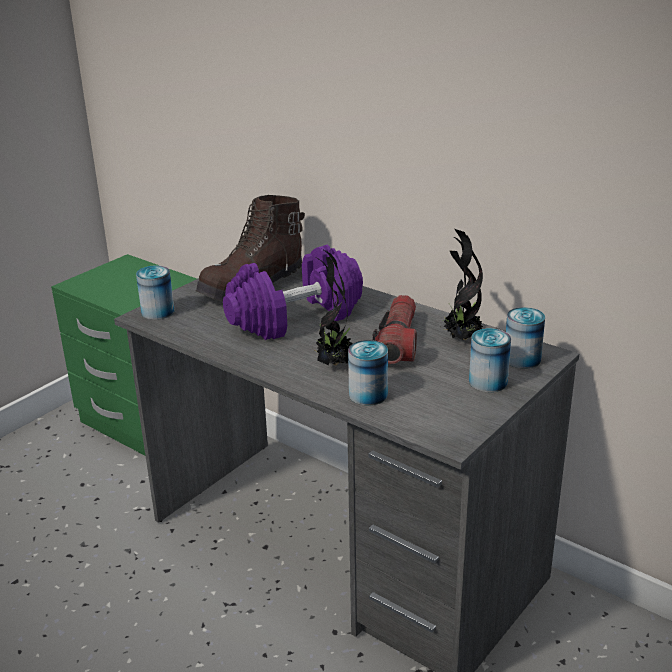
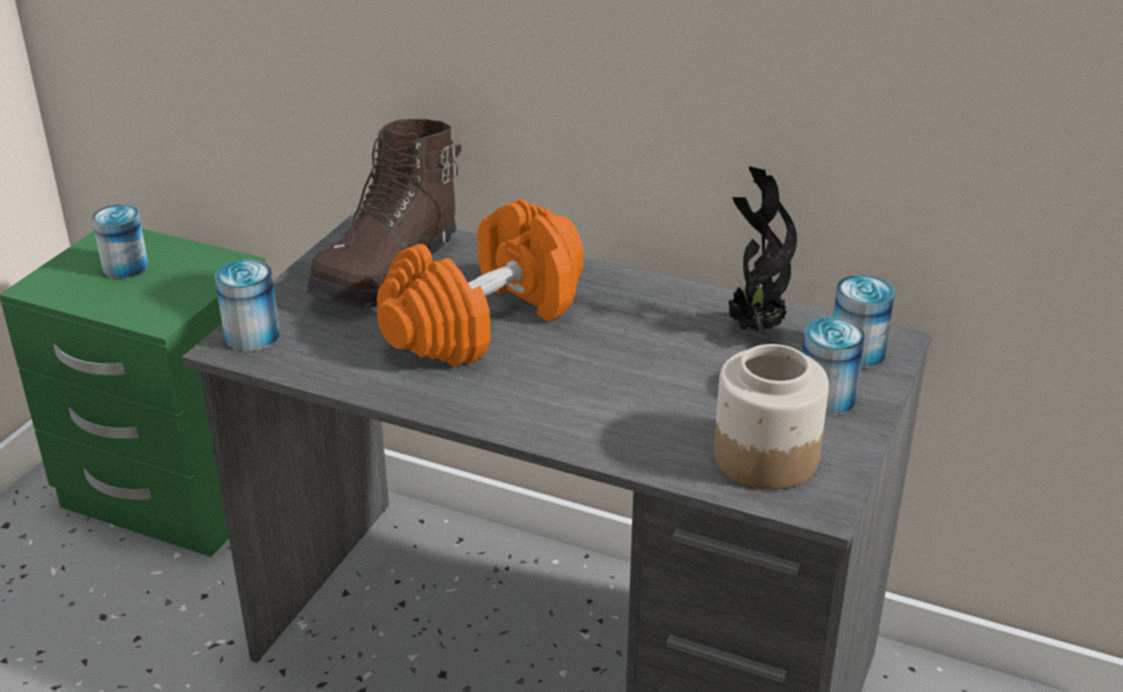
camera: 15 degrees left, 5 degrees up
purple dumbbell [223,245,363,340] -> orange dumbbell [377,199,584,367]
potted plant [312,249,353,365] -> none
can [348,340,388,405] -> can moved to [92,205,148,279]
flashlight [372,295,417,364] -> none
none -> jar [714,344,829,490]

